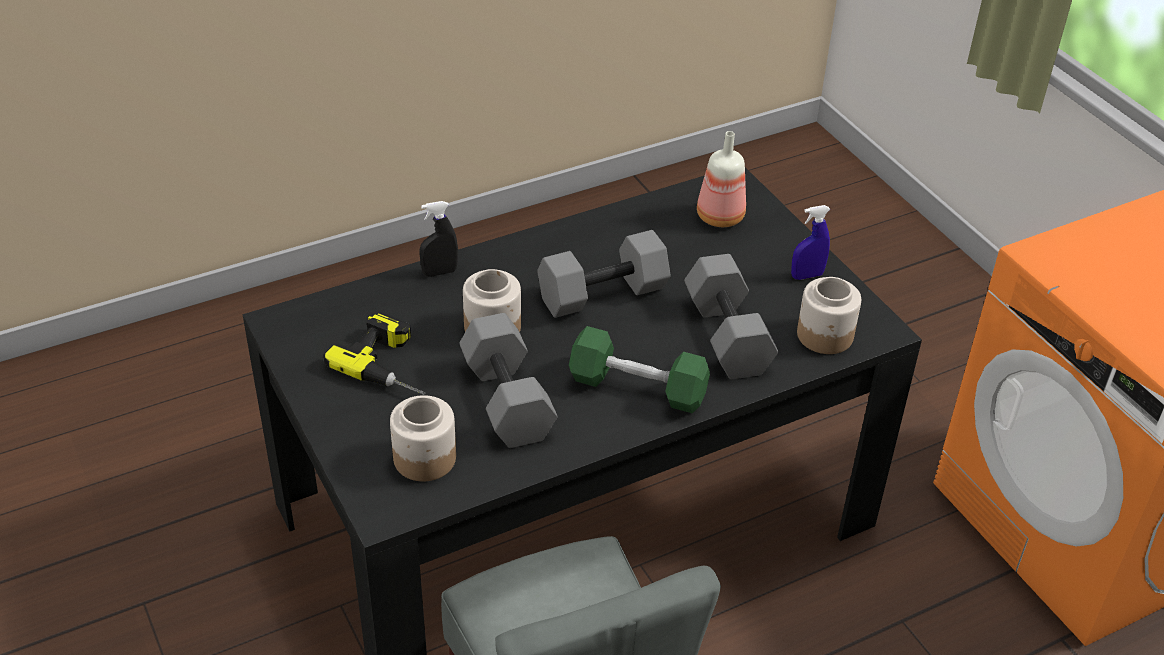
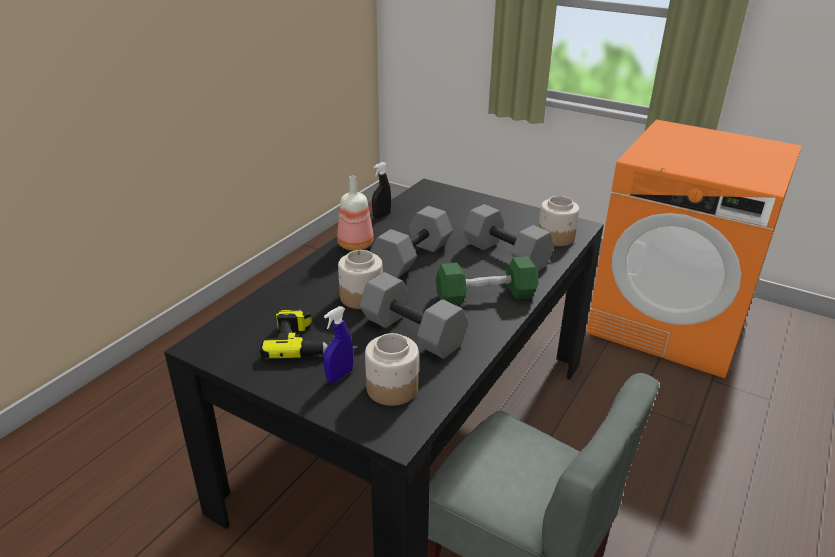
camera: 30 degrees left, 10 degrees down
black spray bottle [419,201,458,277] -> black spray bottle moved to [372,162,391,219]
bottle [697,131,746,227] -> bottle moved to [337,176,374,251]
blue spray bottle [791,205,830,280] -> blue spray bottle moved to [324,306,353,383]

